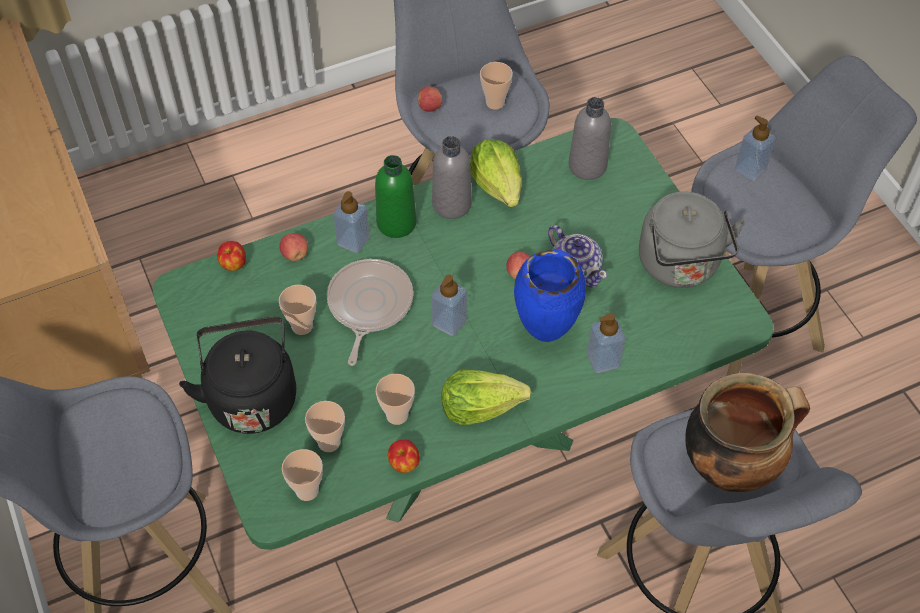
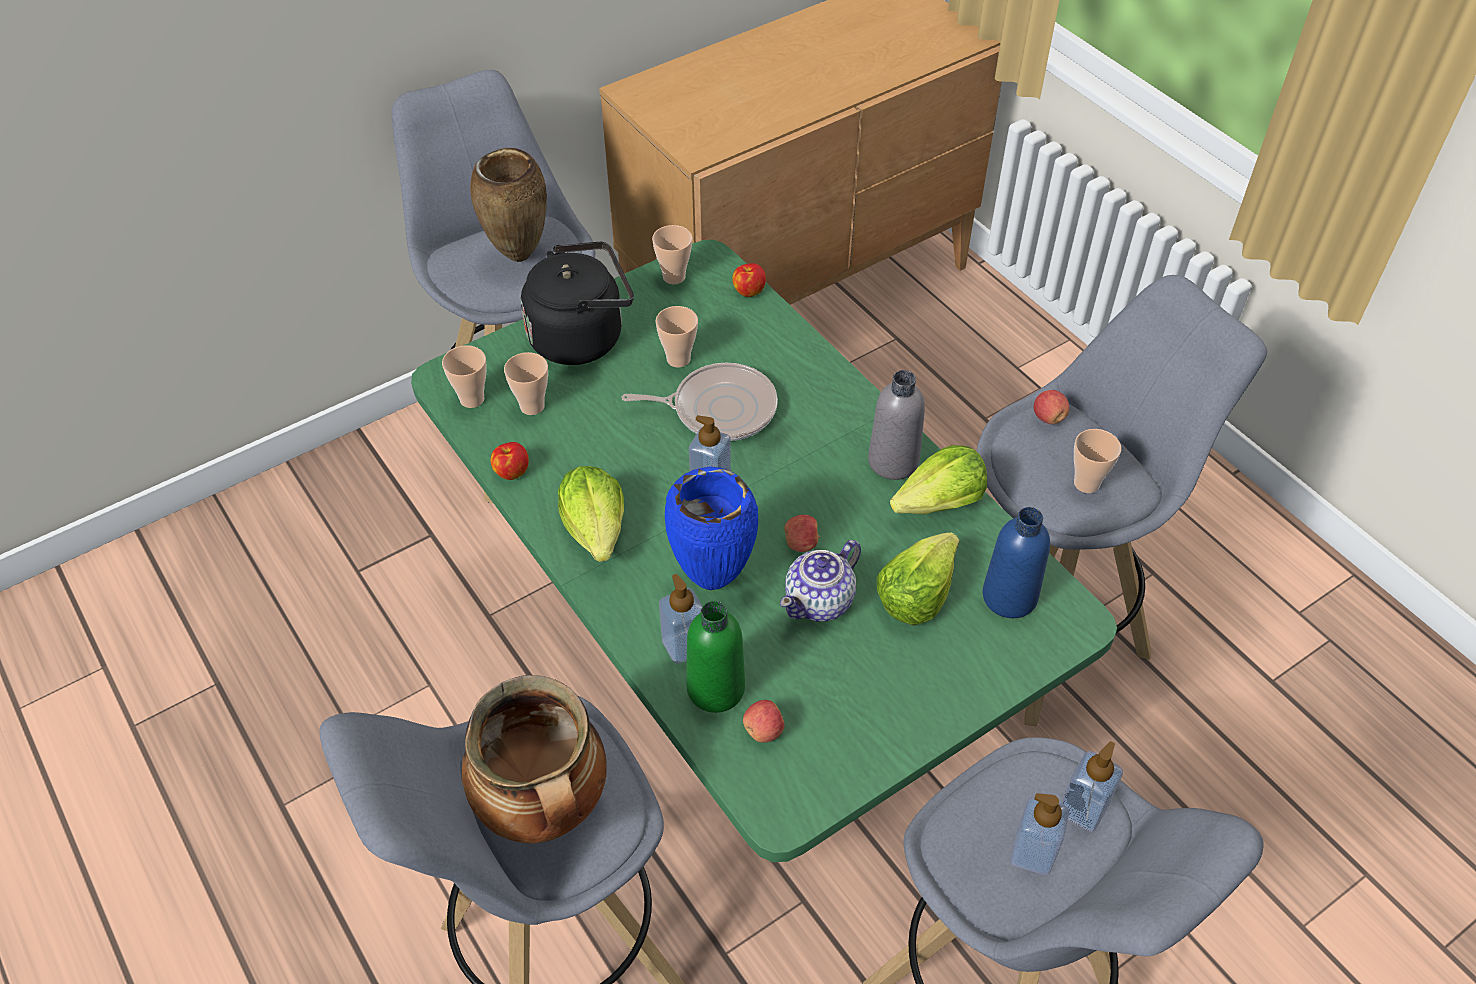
camera: 80 degrees right, 5 degrees down
apple [279,233,308,261] -> apple moved to [743,700,784,743]
soap dispenser [333,191,370,253] -> soap dispenser moved to [1010,793,1069,875]
green bottle [375,155,417,238] -> green bottle moved to [686,601,745,713]
cup [376,374,415,425] -> cup moved to [652,225,693,284]
grey bottle [569,97,611,180] -> blue bottle [983,507,1050,618]
grey kettle [639,191,745,288] -> none
none -> brown vase [470,148,547,262]
none -> lettuce [877,533,960,626]

